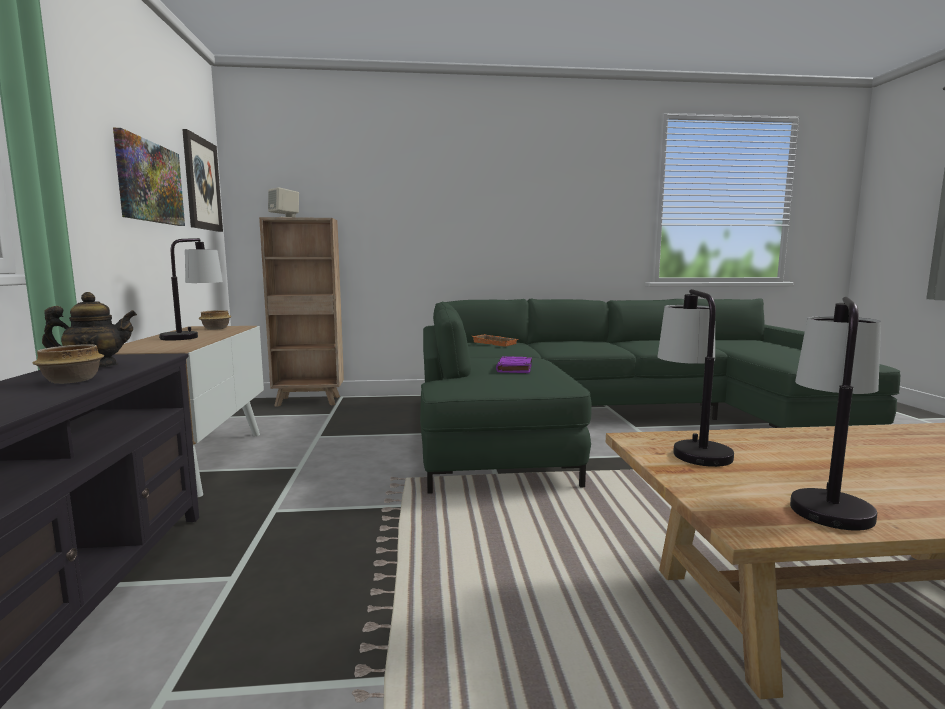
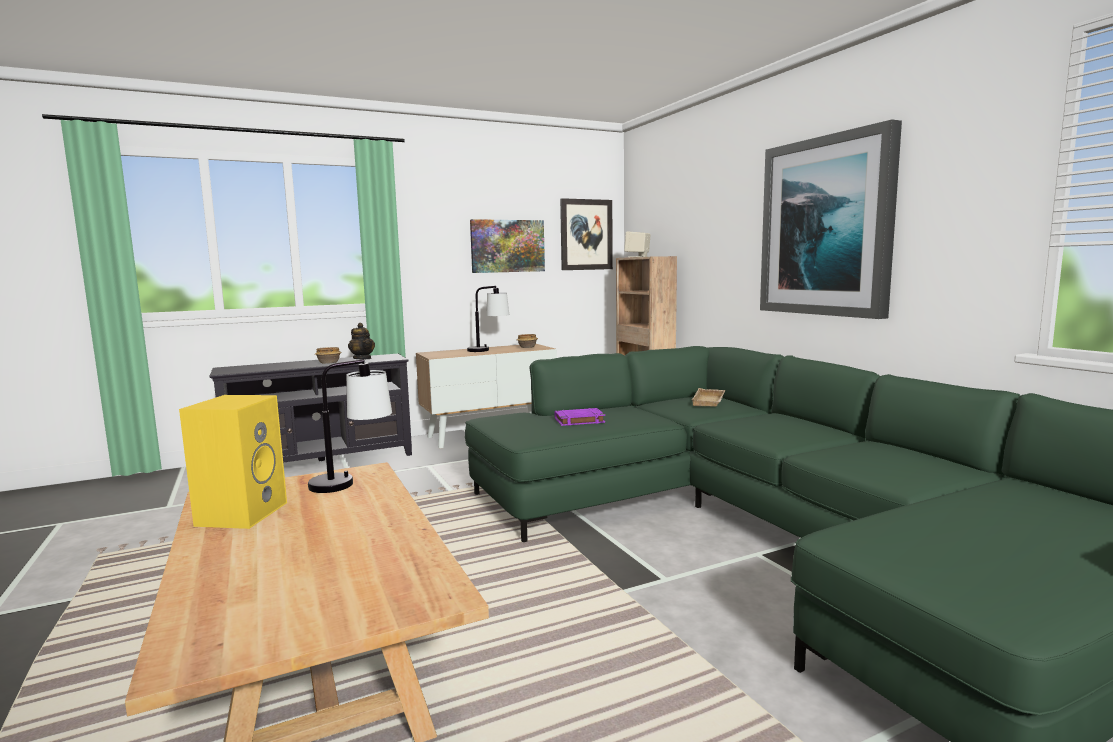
camera: 70 degrees right, 0 degrees up
orange tray [473,334,519,347] -> beige tray [691,388,725,407]
table lamp [790,297,881,531] -> yellow speaker [179,395,287,529]
none -> picture [760,120,902,319]

